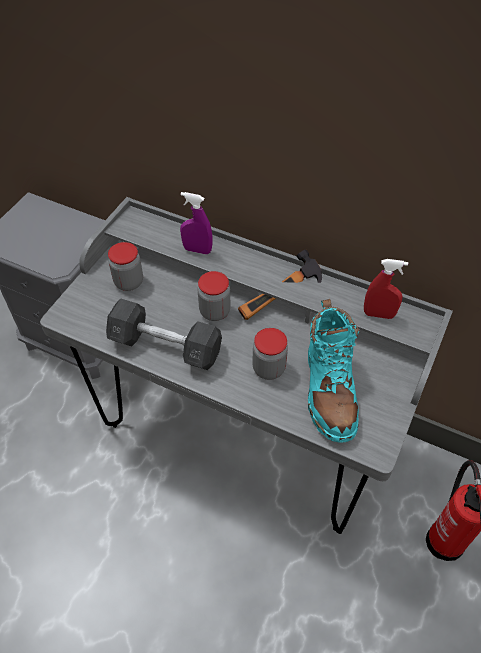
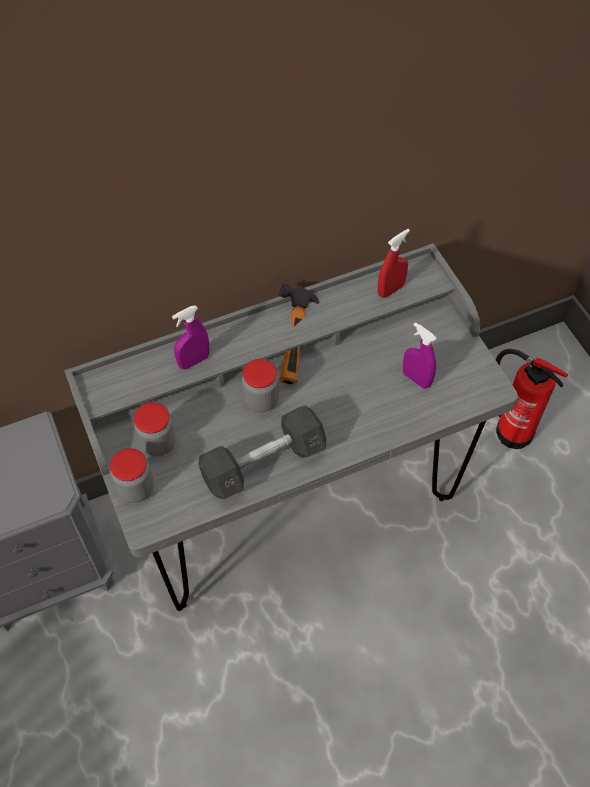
camera: 50 degrees left, 5 degrees up
jar [252,328,288,380] -> jar moved to [110,448,154,503]
turquoise boot [308,299,359,443] -> purple spray bottle [403,322,437,389]

